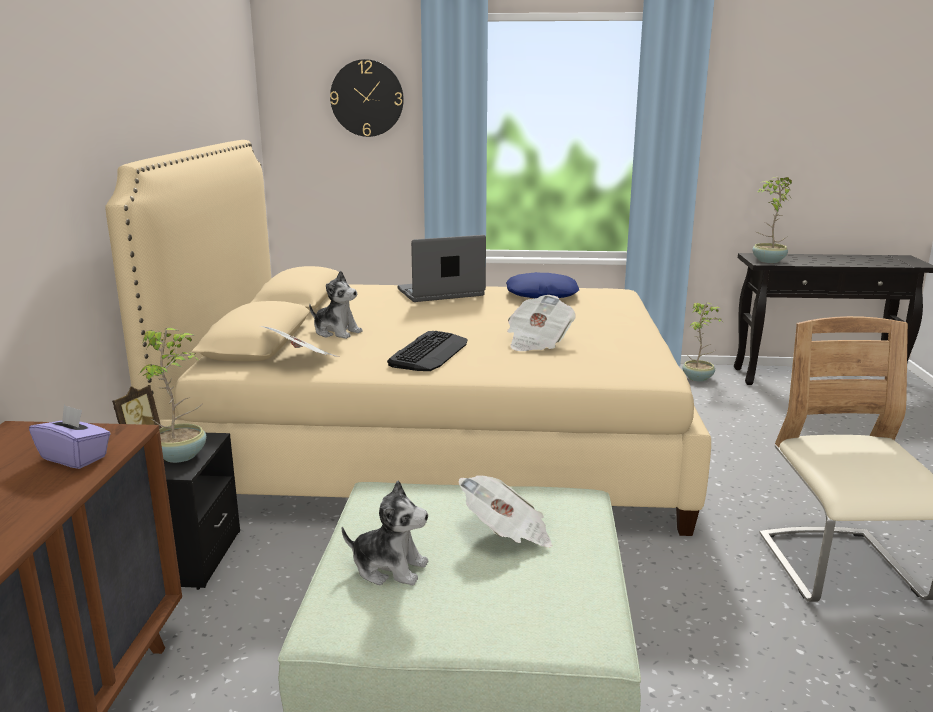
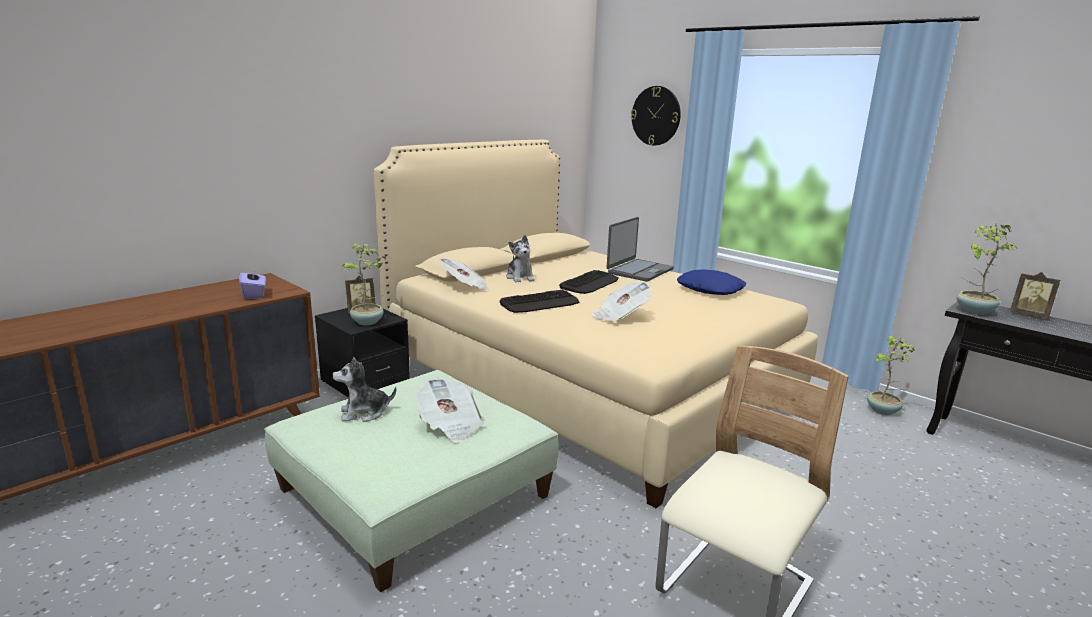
camera: 40 degrees right, 0 degrees up
plush toy [342,481,428,585] -> plush toy turned 105 degrees clockwise [332,357,396,422]
laptop [398,235,486,302] -> laptop turned 105 degrees clockwise [607,217,674,282]
none -> keyboard [559,270,619,294]
none -> picture frame [1010,272,1060,319]

